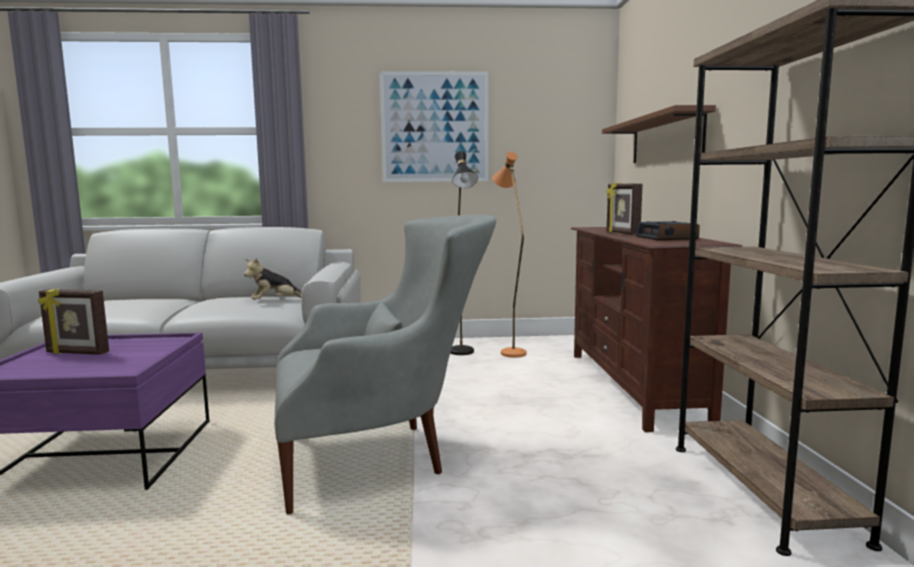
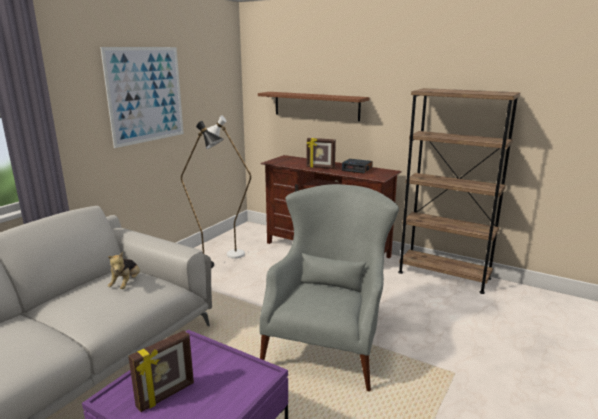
camera: 55 degrees left, 10 degrees up
orange floor lamp [492,152,527,358] -> white floor lamp [207,115,251,258]

